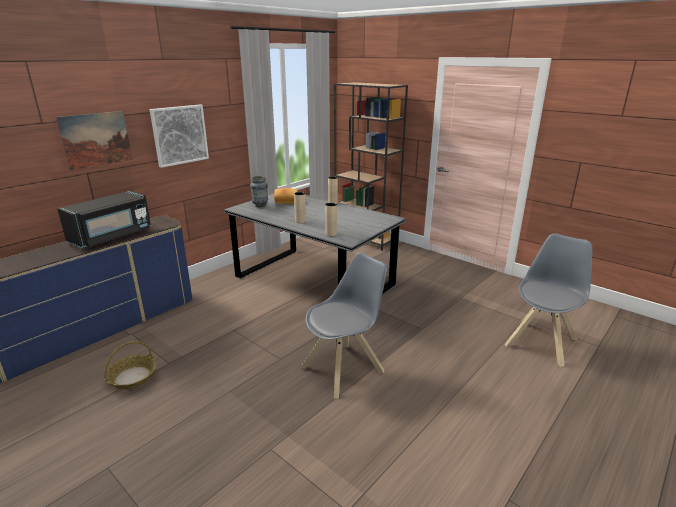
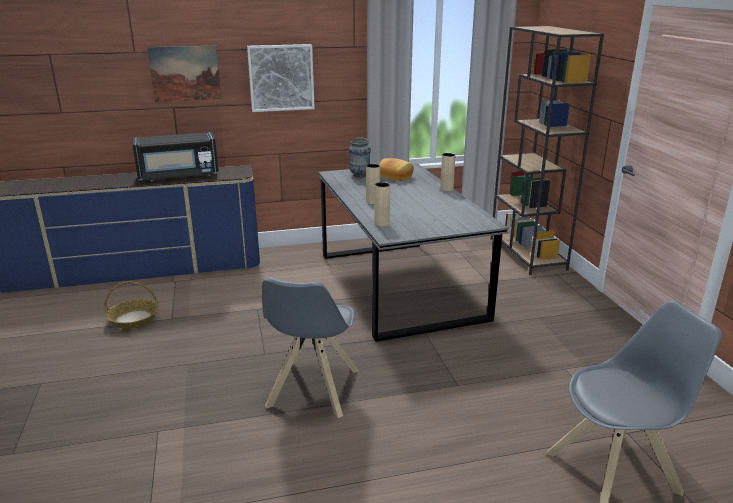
camera: 35 degrees right, 0 degrees up
grey chair [300,252,387,399] -> grey chair turned 105 degrees clockwise [262,277,359,418]

